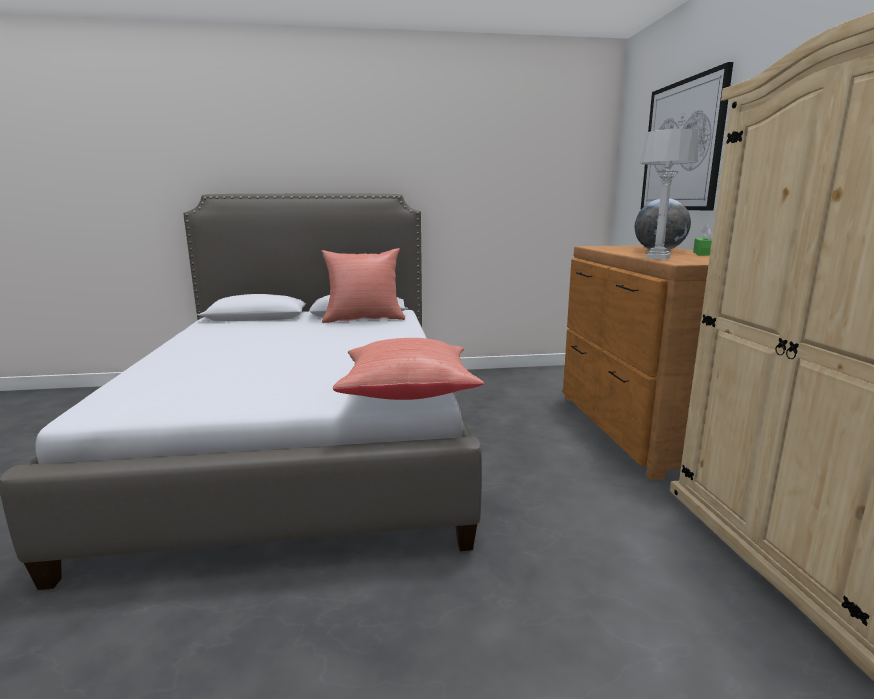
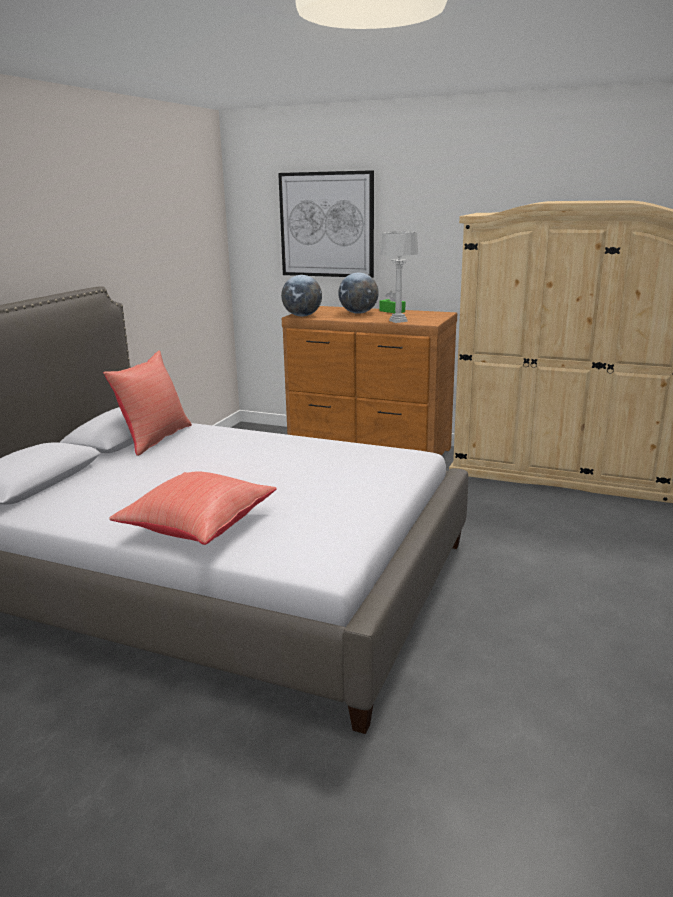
camera: 60 degrees left, 5 degrees up
red pillow [333,338,484,400] -> red pillow moved to [109,472,277,545]
none -> globe [281,275,322,316]

